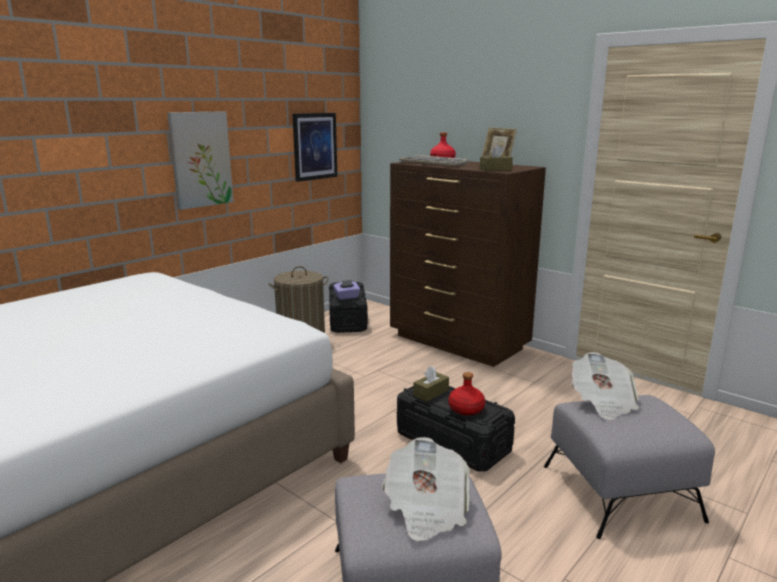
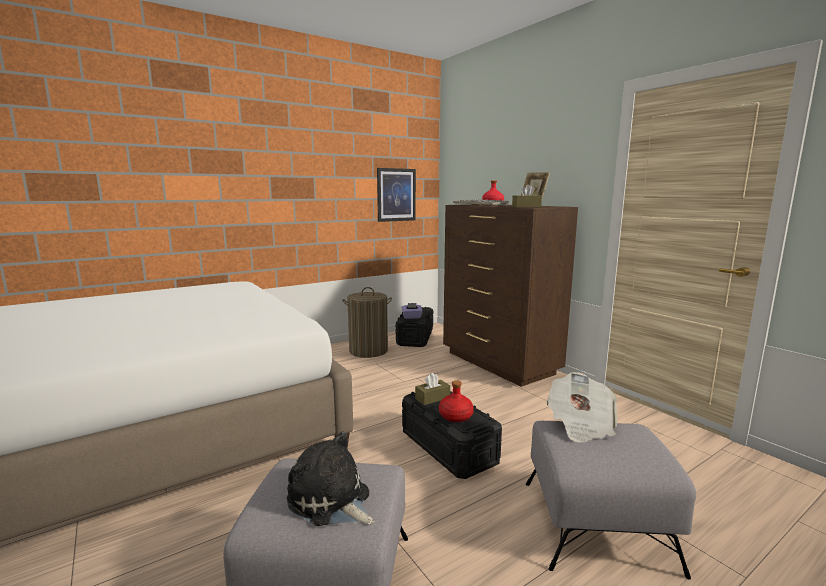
camera: 15 degrees right, 5 degrees down
picture [167,111,234,210] -> none
newspaper [382,437,470,541] -> plush toy [287,432,375,526]

